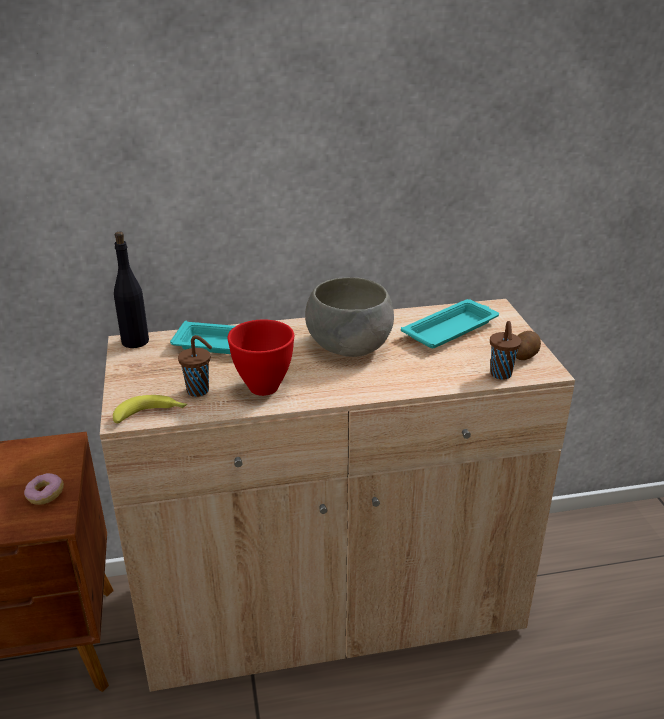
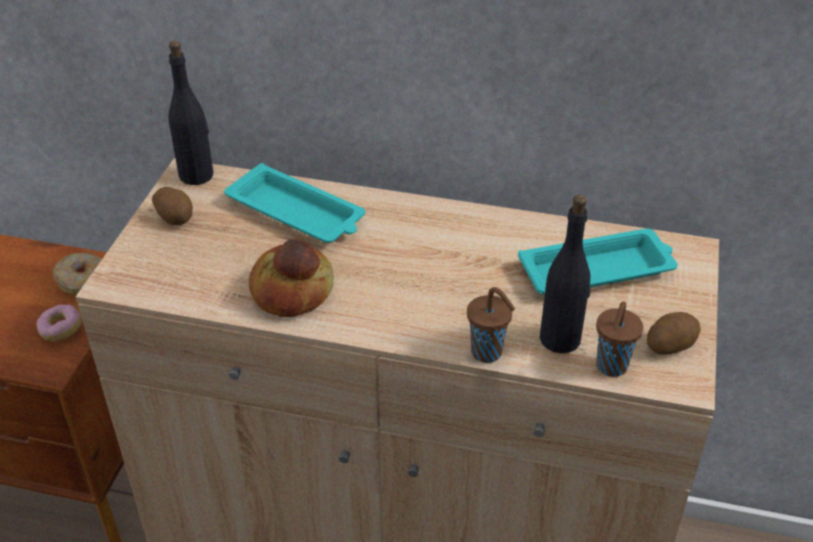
camera: 25 degrees right, 10 degrees up
banana [113,395,187,423] -> none
brown cup [178,335,212,397] -> brown cup moved to [467,287,515,363]
red bowl [227,320,294,396] -> bread [249,238,334,317]
grey bowl [305,277,394,357] -> none
none -> donut [53,253,102,295]
none -> potato [152,187,193,225]
none -> black bottle [540,194,590,353]

